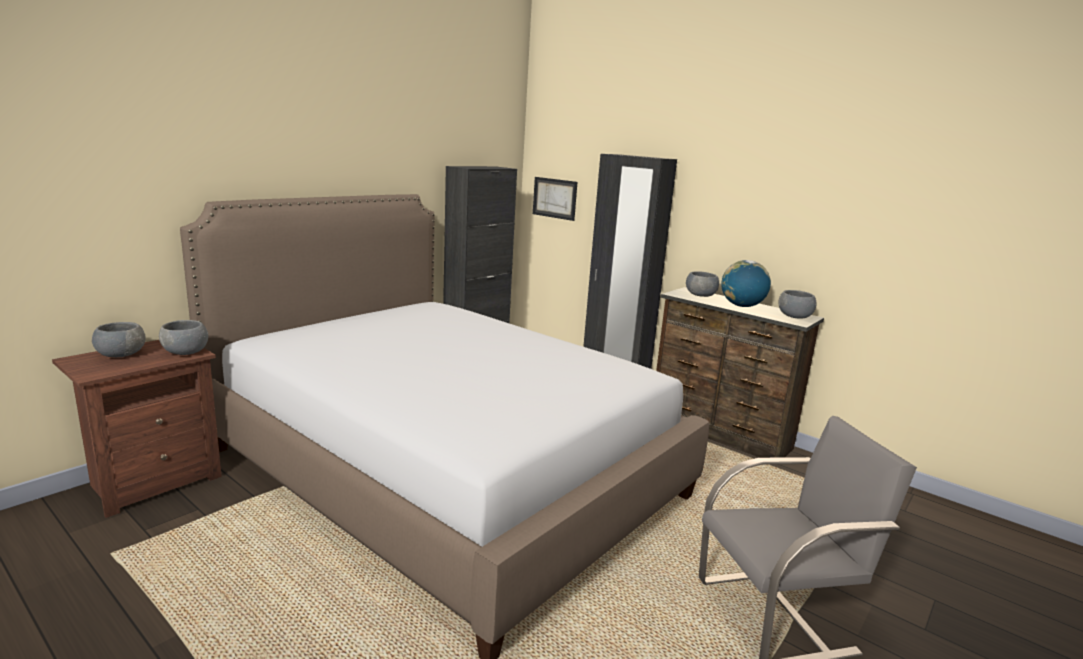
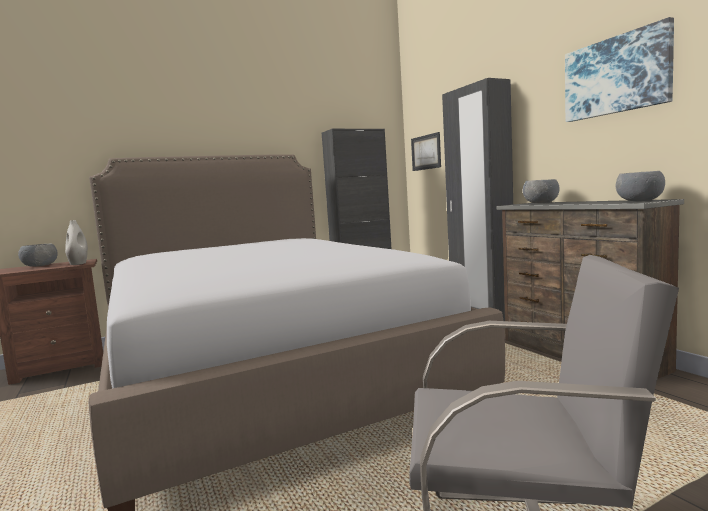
camera: 25 degrees right, 10 degrees down
grey bowl [159,320,208,355] -> white vase [65,220,88,265]
globe [721,260,771,307] -> none
none -> picture [565,17,674,122]

